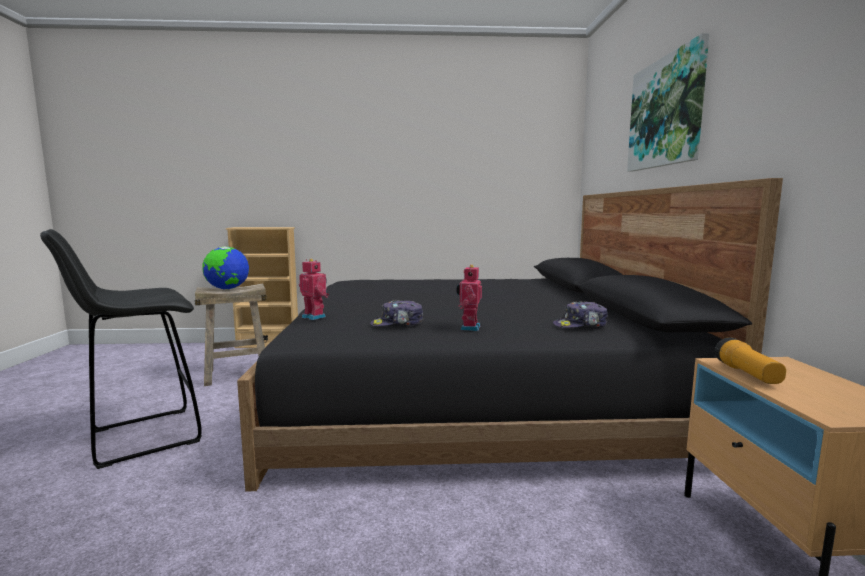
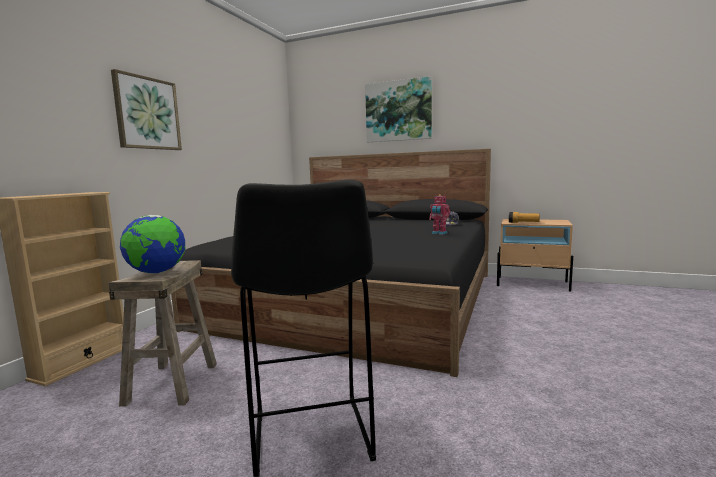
camera: 65 degrees left, 0 degrees up
toy robot [299,259,329,320] -> none
cap [370,300,424,326] -> none
none -> picture [111,69,182,150]

